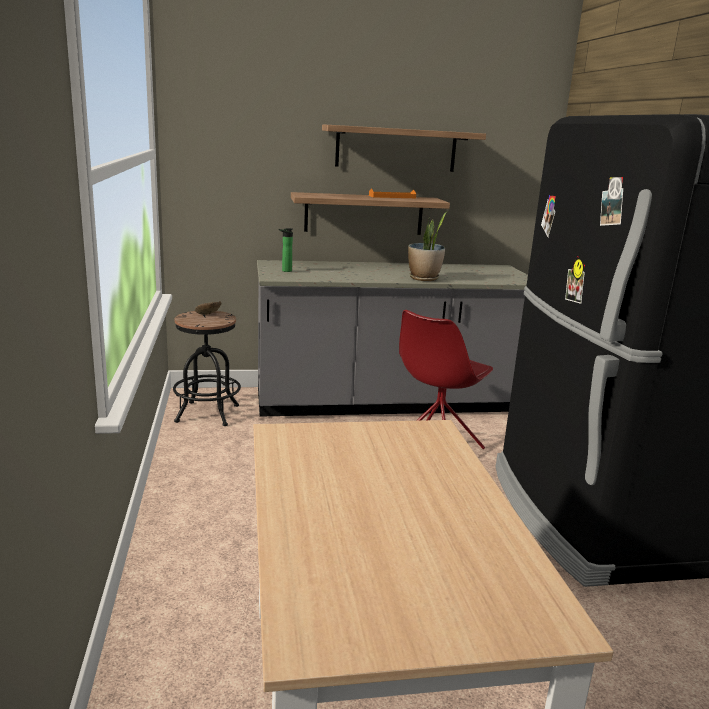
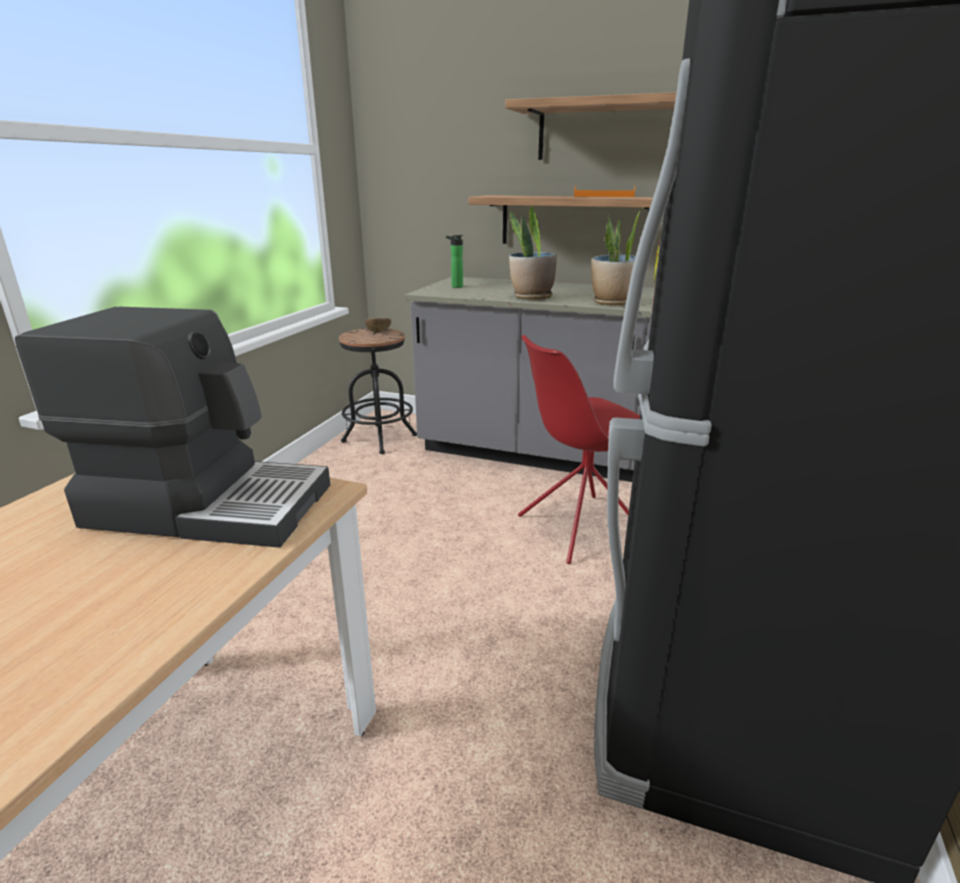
camera: 30 degrees right, 5 degrees up
none -> coffee machine [15,307,330,548]
none -> potted plant [509,206,557,300]

